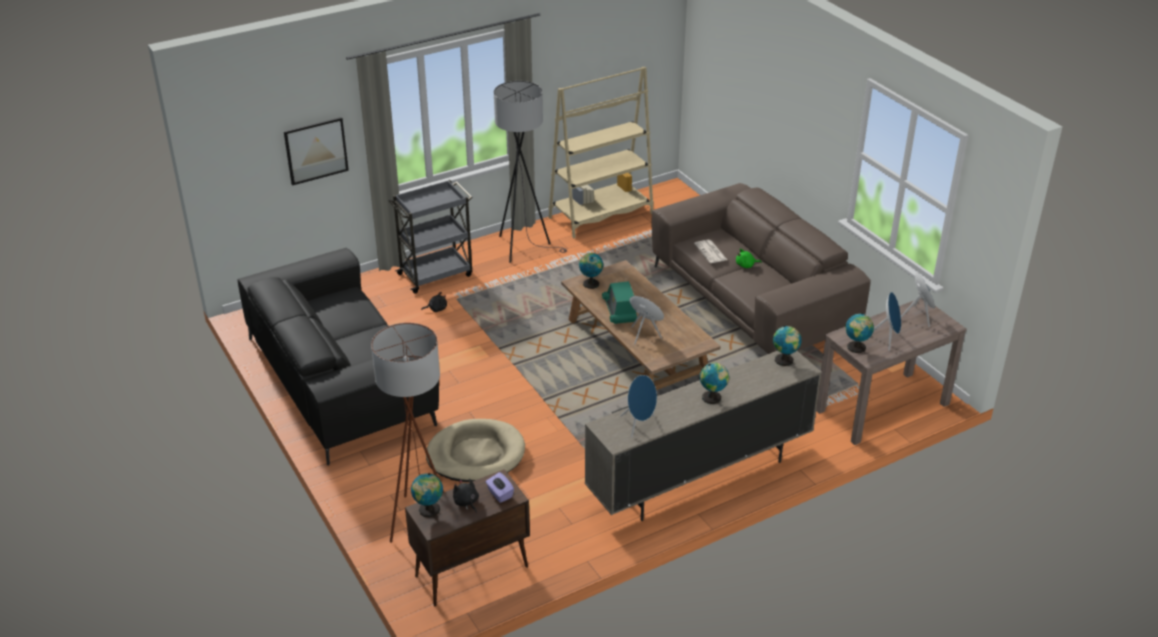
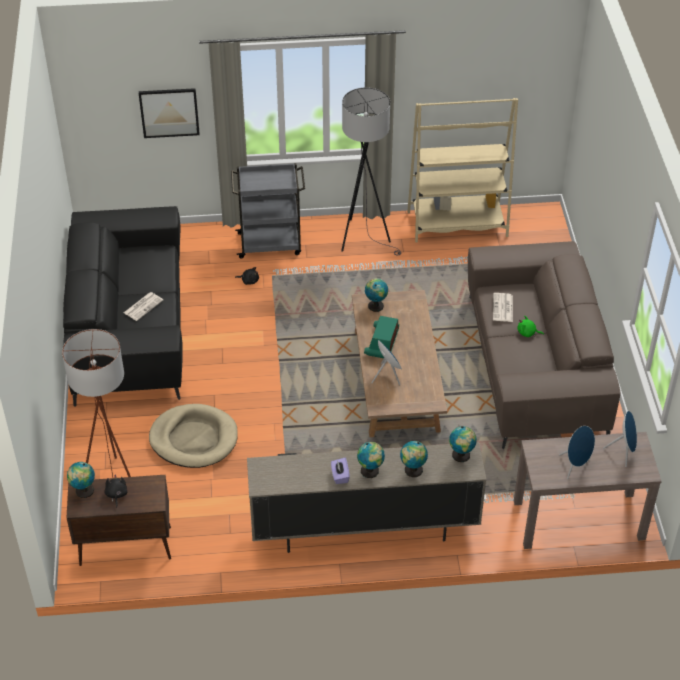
camera: 25 degrees right, 10 degrees up
purple tissue box [486,472,514,503] -> purple tissue box moved to [331,458,350,484]
blue speaker [620,375,657,438] -> none
globe [846,313,874,353] -> globe moved to [400,441,428,477]
none -> newspaper [124,292,163,321]

